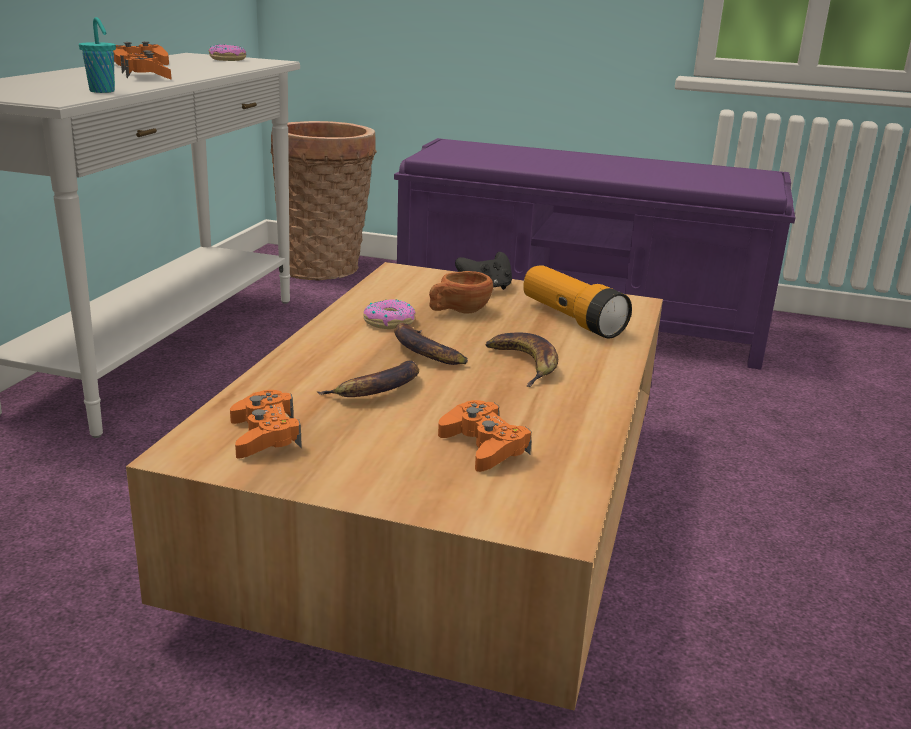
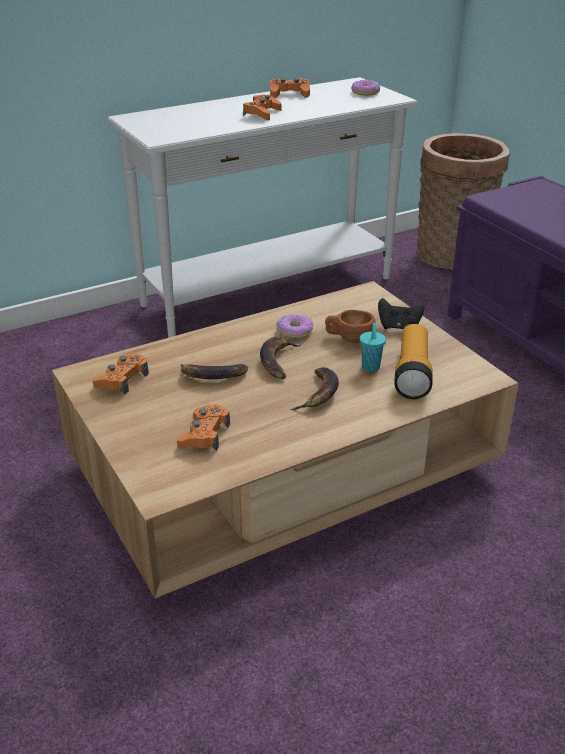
camera: 45 degrees right, 10 degrees up
turquoise cup [79,17,116,93] -> turquoise cup moved to [360,323,386,372]

